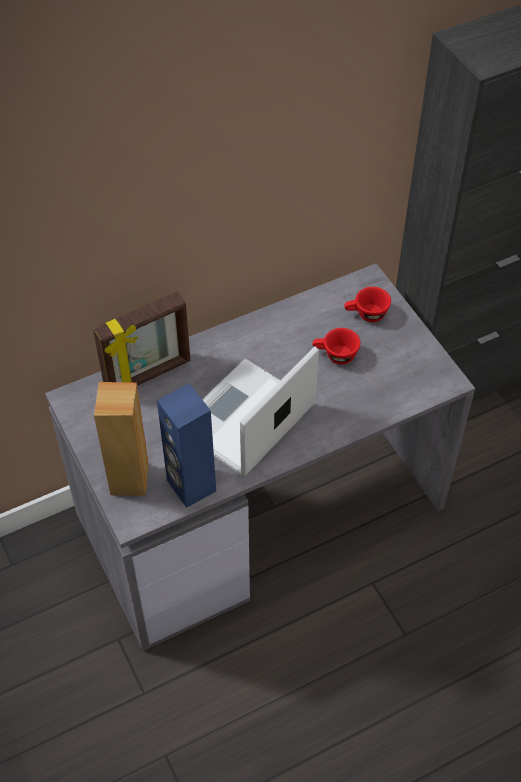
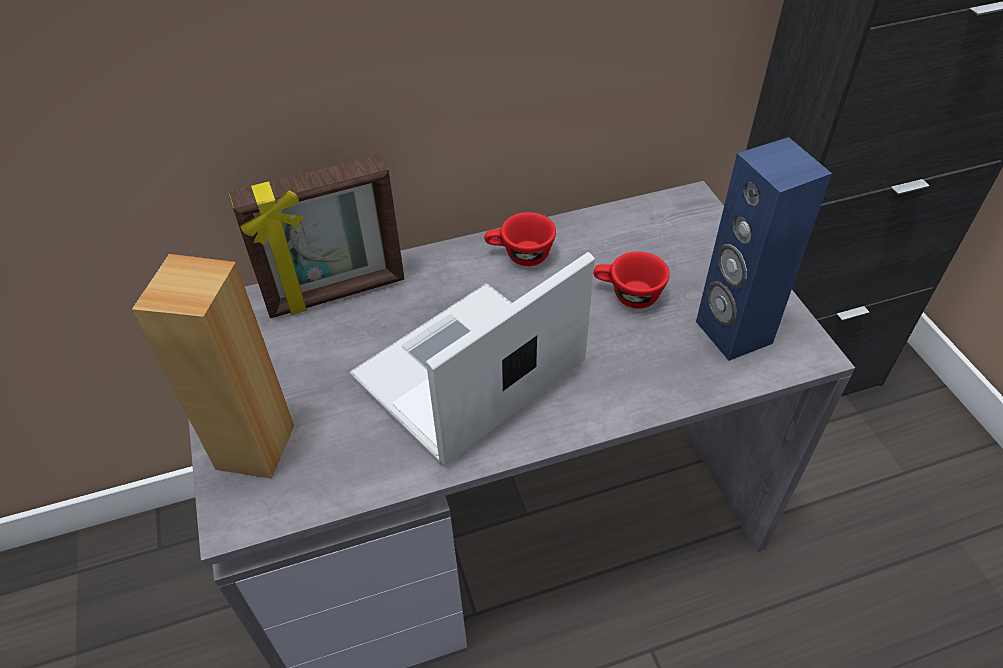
camera: 10 degrees right, 5 degrees down
blue speaker [157,383,216,508] -> blue speaker moved to [696,137,832,361]
red cup [344,287,391,322] -> red cup moved to [484,212,556,266]

